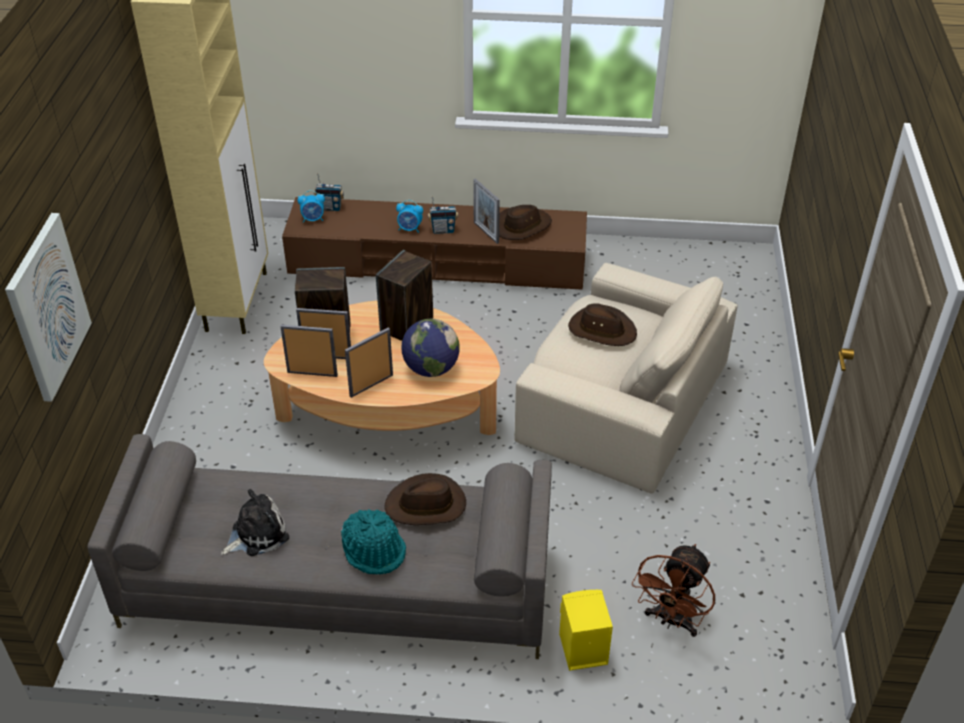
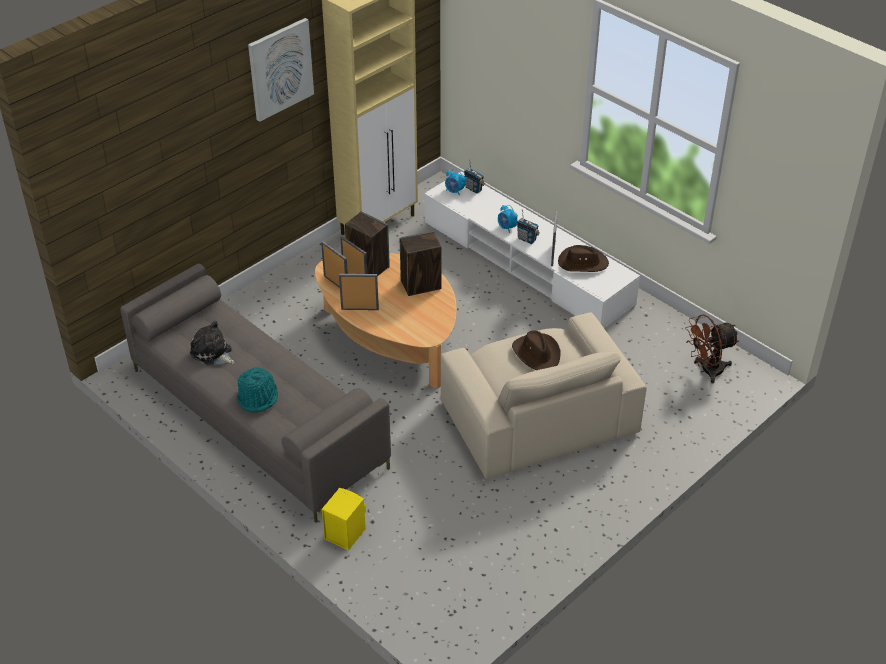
camera: 40 degrees right, 0 degrees up
picture [5,213,92,402] -> picture moved to [248,18,314,122]
plush toy [221,489,289,556] -> plush toy turned 150 degrees counterclockwise [190,321,235,365]
brown tv stand [282,197,587,290] -> white tv stand [424,171,640,329]
brown hat [384,473,466,525] -> none
globe [401,319,460,377] -> none
brown fan [632,544,715,637] -> brown fan moved to [685,314,739,383]

